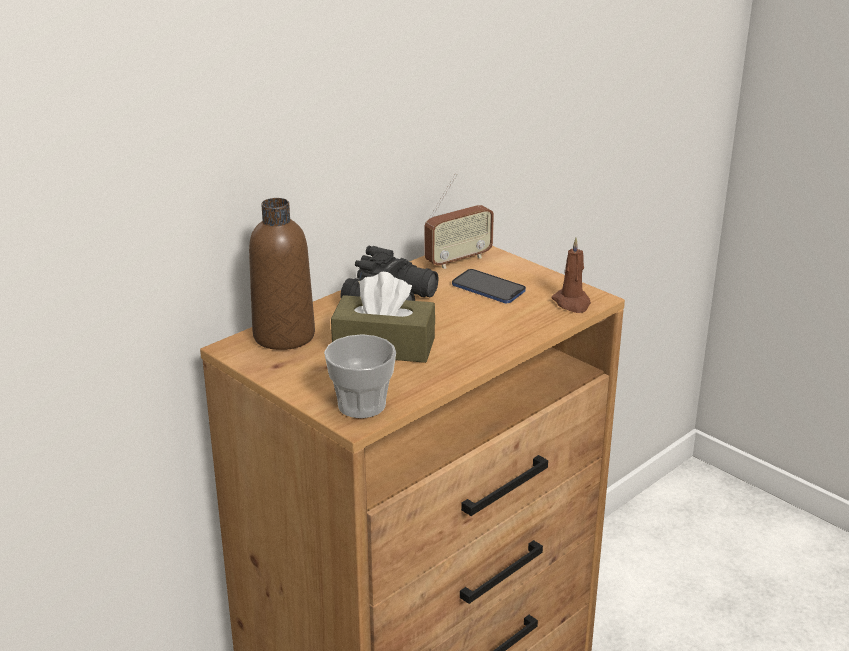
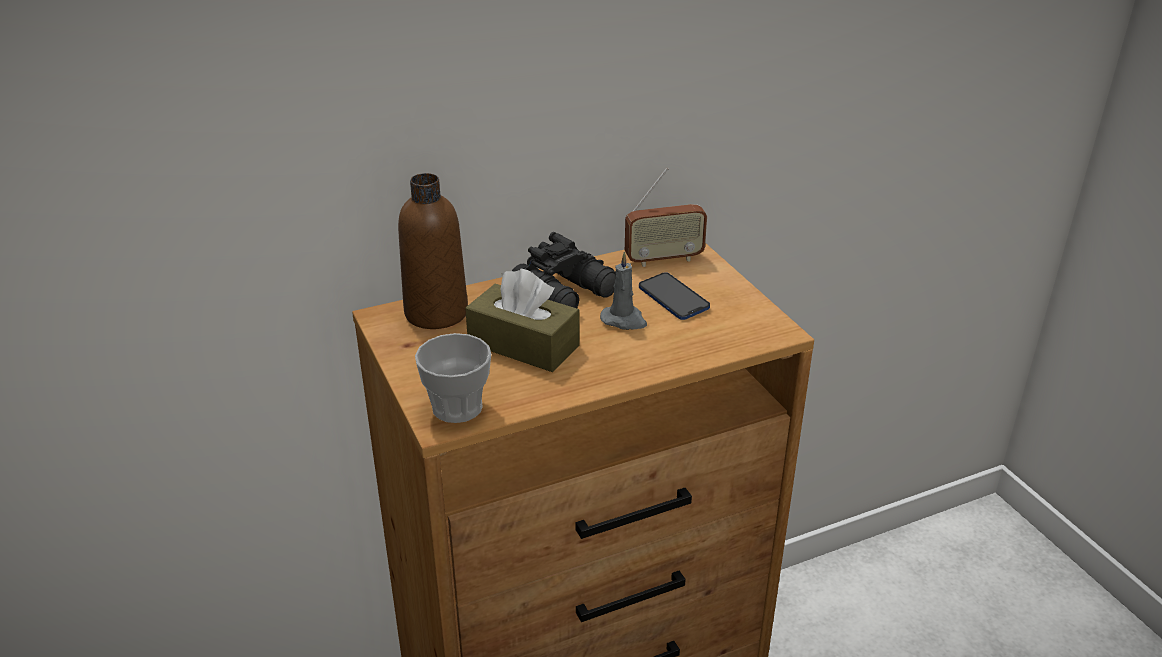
camera: 20 degrees right, 5 degrees up
brown candle [552,237,591,313] -> none
none -> grey candle [600,251,647,330]

